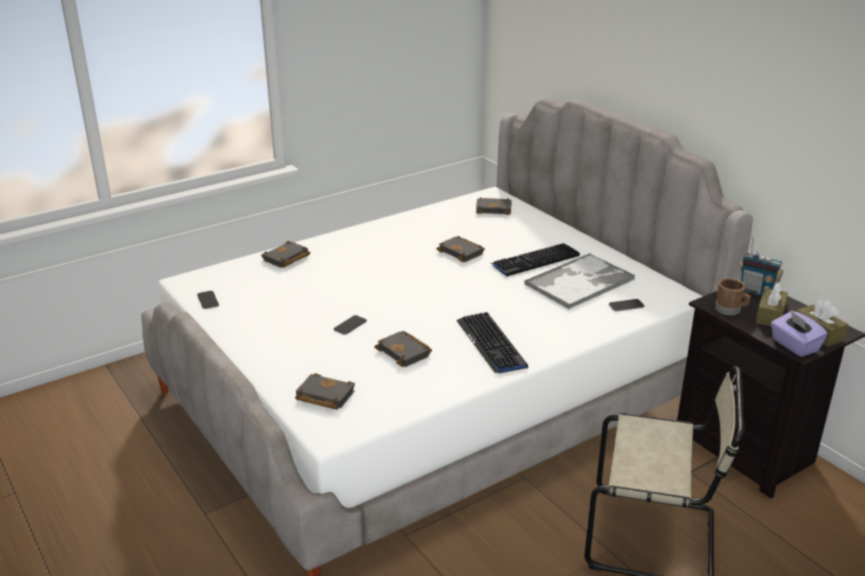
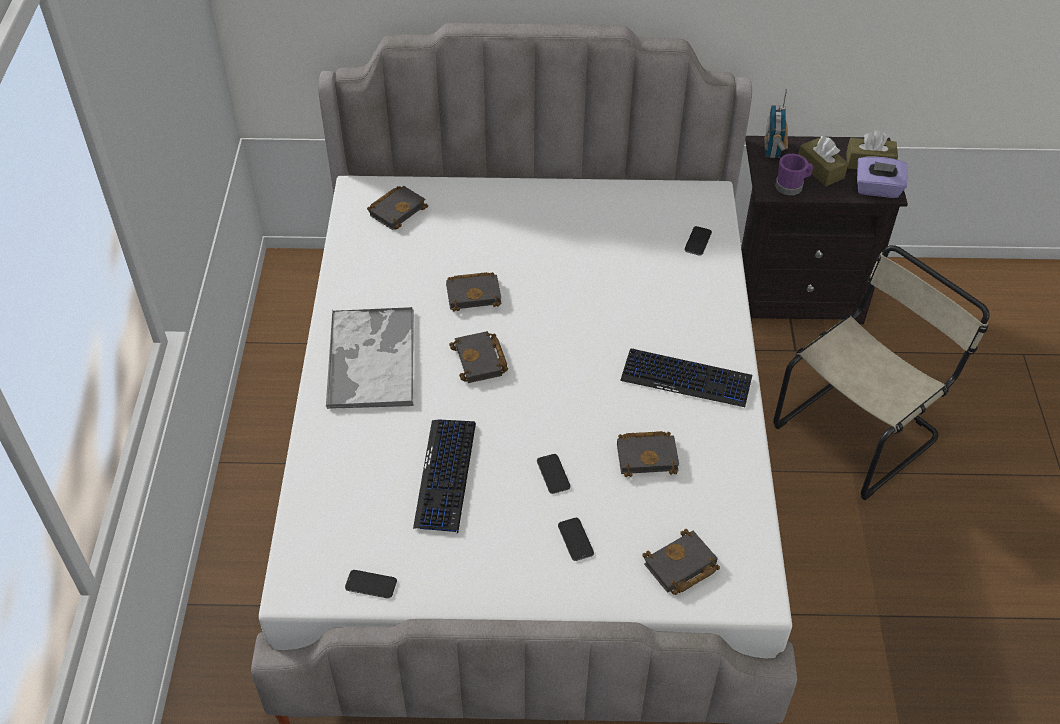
camera: 55 degrees left, 20 degrees up
black book [261,241,310,268] -> black book moved to [449,331,508,383]
keyboard [490,243,580,277] -> keyboard moved to [413,419,476,533]
tray [524,253,635,310] -> tray moved to [326,307,414,409]
brown mug [715,278,751,315] -> purple mug [775,154,813,195]
radio [739,236,783,296] -> radio turned 120 degrees clockwise [764,89,788,158]
none -> phone [558,518,594,561]

